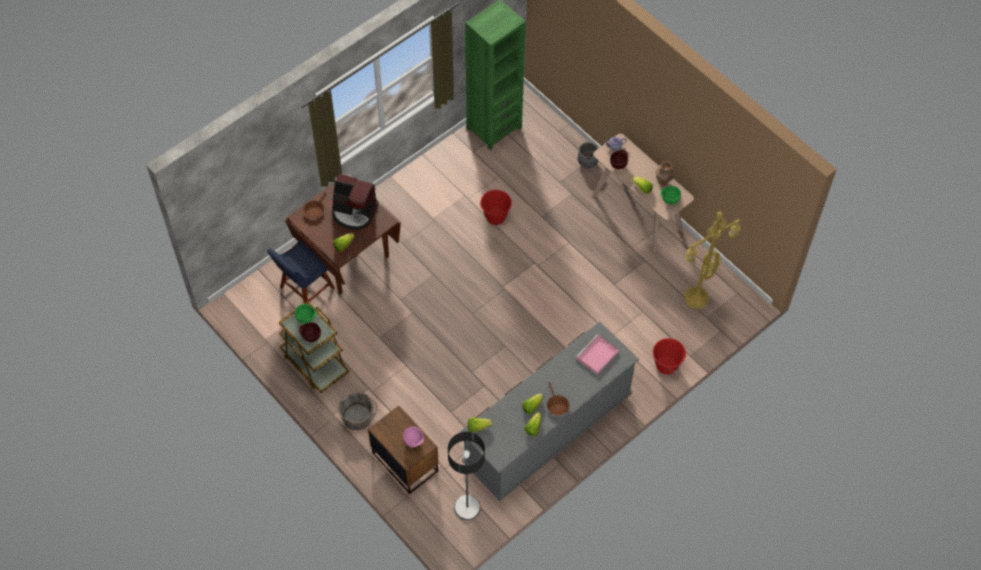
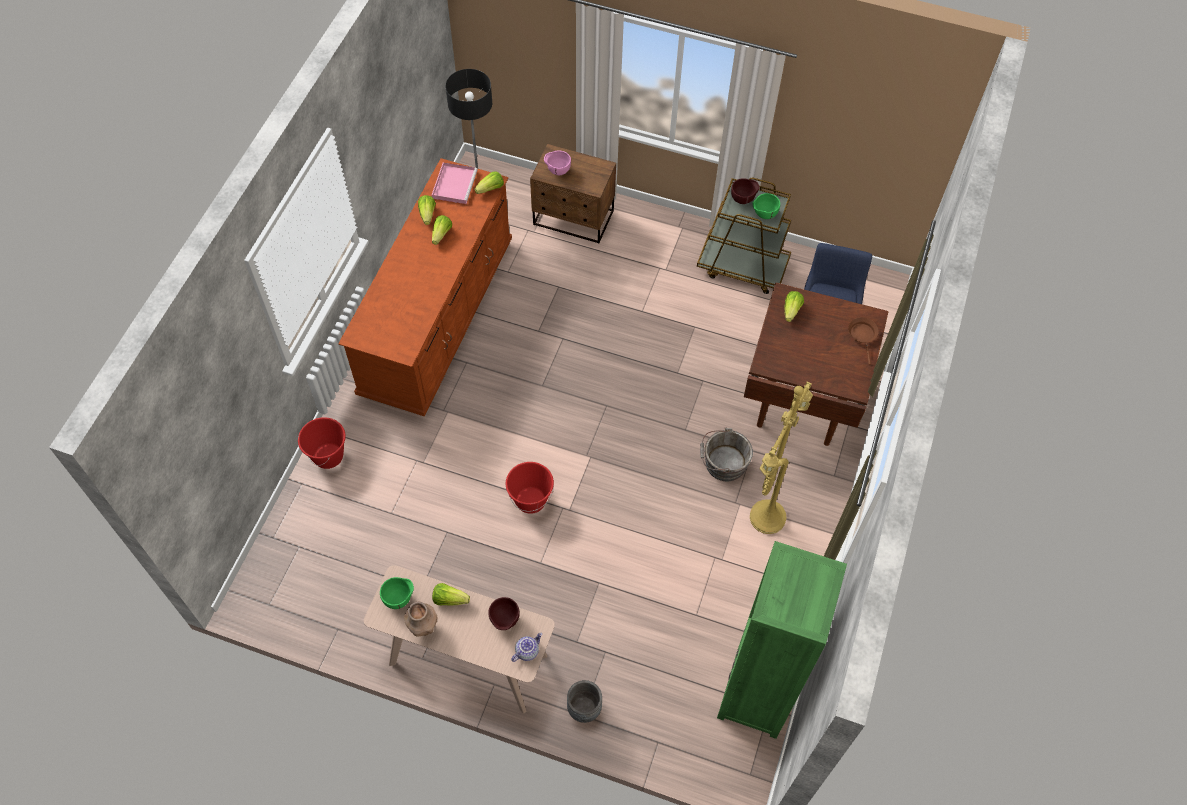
camera: 150 degrees right, 0 degrees up
coffee machine [332,174,378,230] -> none
grey bucket [338,393,377,430] -> grey bucket moved to [700,428,753,481]
grey dresser [460,322,639,501] -> brown dresser [338,158,512,416]
red bucket [480,190,512,225] -> red bucket moved to [506,462,554,514]
brown frying pan [547,382,569,415] -> none
pink tray [577,334,619,375] -> pink tray moved to [432,162,478,204]
yellow floor lamp [684,212,740,309] -> yellow floor lamp moved to [750,382,813,534]

